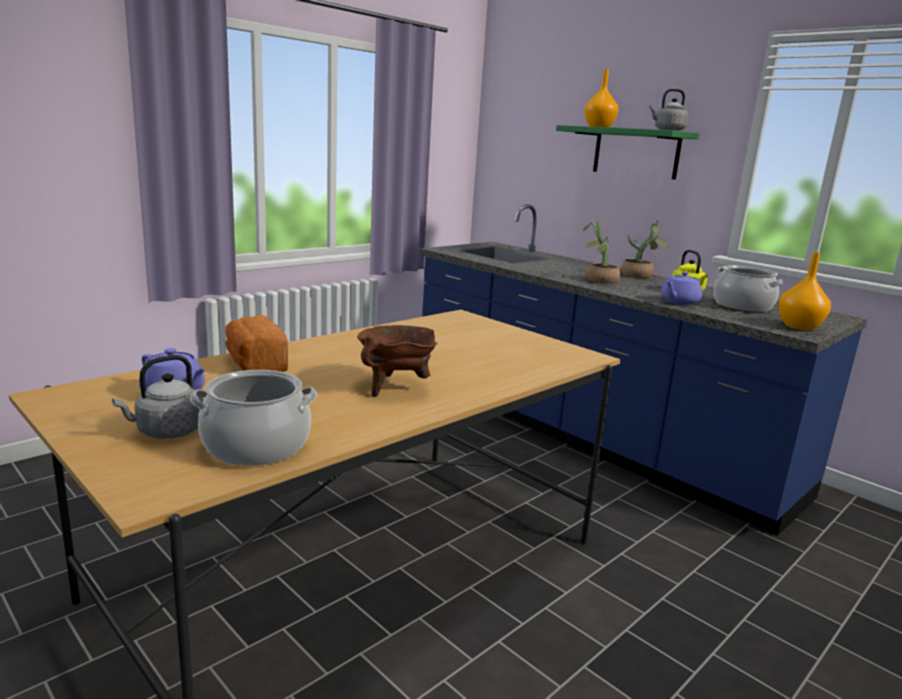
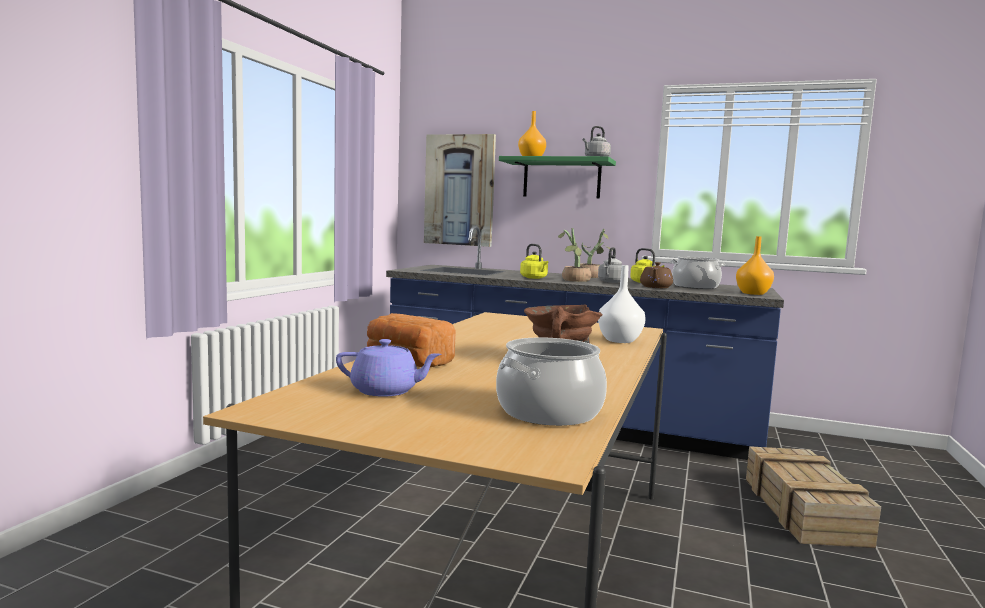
camera: 25 degrees left, 10 degrees down
grey kettle [112,355,204,439] -> grey kettle moved to [598,247,622,283]
purple teapot [661,272,702,305] -> brown teapot [640,262,673,288]
none -> picture [424,134,496,247]
none -> yellow kettle [520,244,548,279]
none -> white vase [598,265,646,343]
none -> crate [746,446,881,548]

